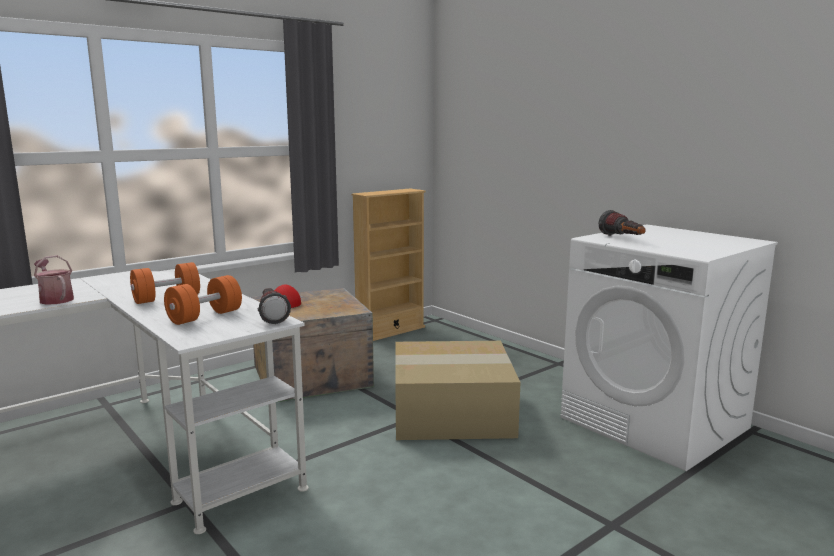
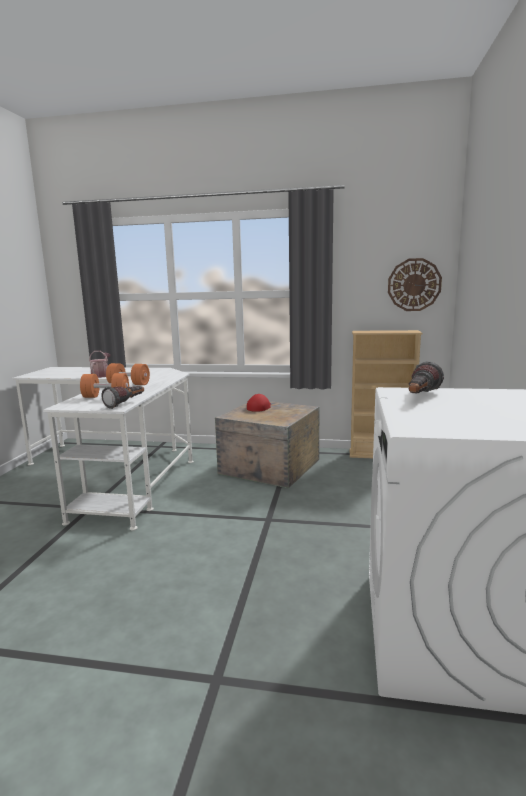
camera: 50 degrees right, 0 degrees up
cardboard box [395,341,521,440] -> none
none -> wall clock [388,258,442,311]

